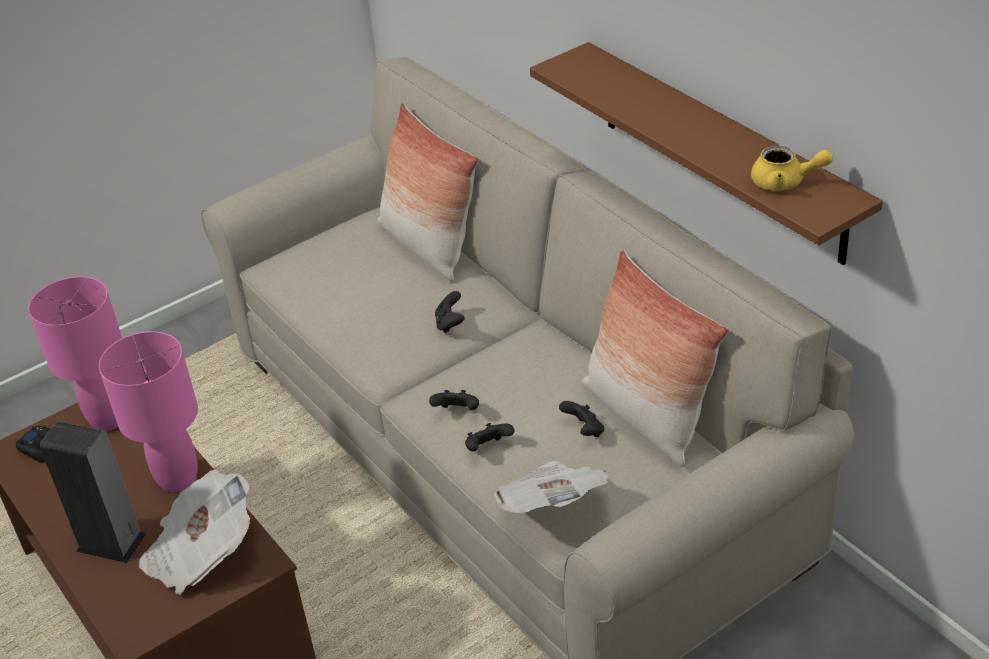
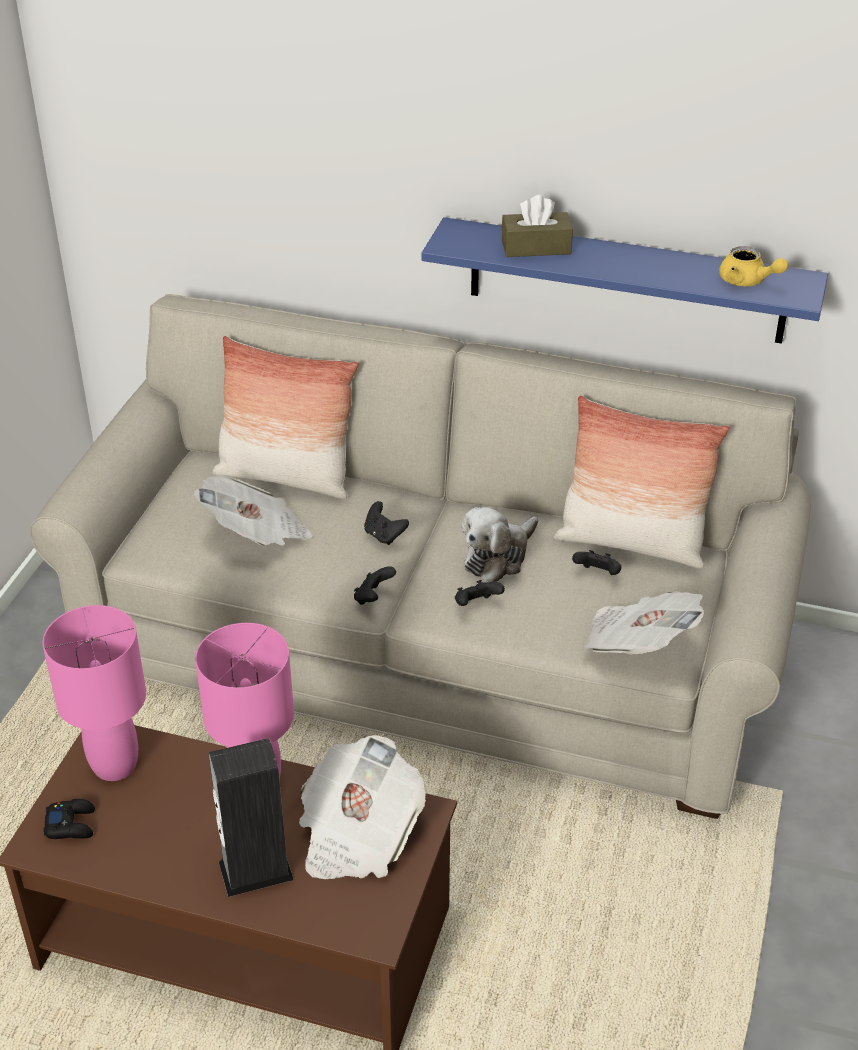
camera: 40 degrees left, 0 degrees up
black game controller [465,423,514,452] -> black game controller moved to [354,566,396,605]
brown shelf [530,42,883,265] -> blue shelf [422,217,828,344]
yellow teapot [751,146,833,191] -> yellow teapot turned 60 degrees clockwise [719,246,788,286]
none -> newspaper [193,475,313,545]
none -> plush toy [462,507,538,582]
none -> brown tissue box [502,195,573,257]

